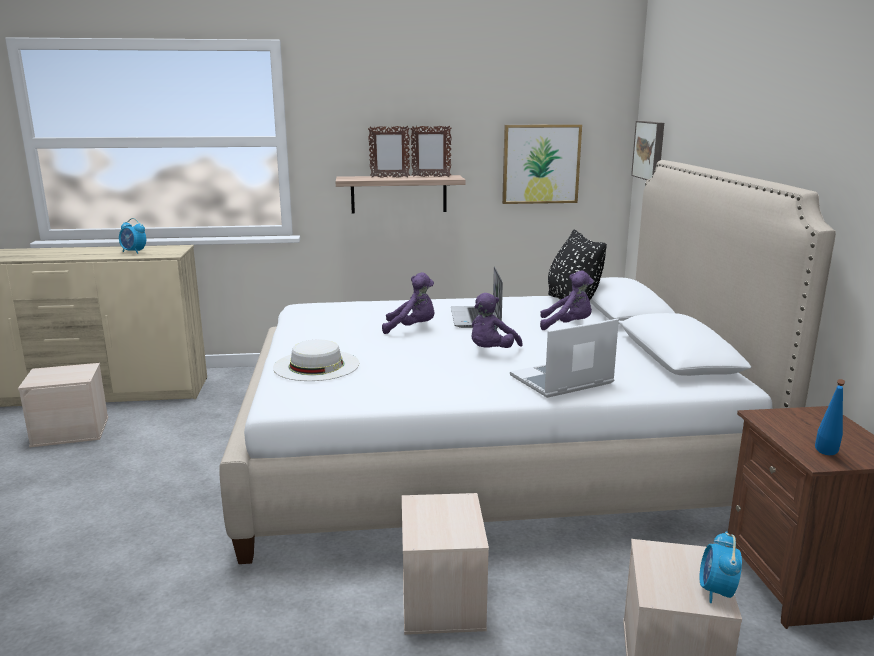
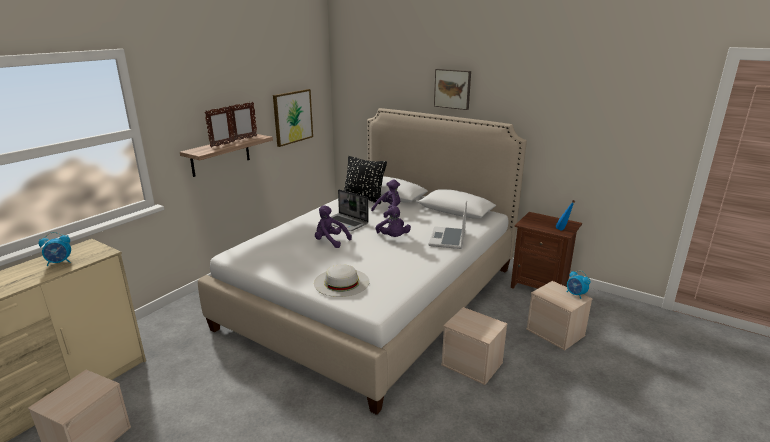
camera: 50 degrees left, 5 degrees up
purple plush toy [382,272,434,334] -> purple plush toy turned 105 degrees counterclockwise [315,205,352,248]
picture [631,121,664,180] -> picture moved to [434,69,471,110]

